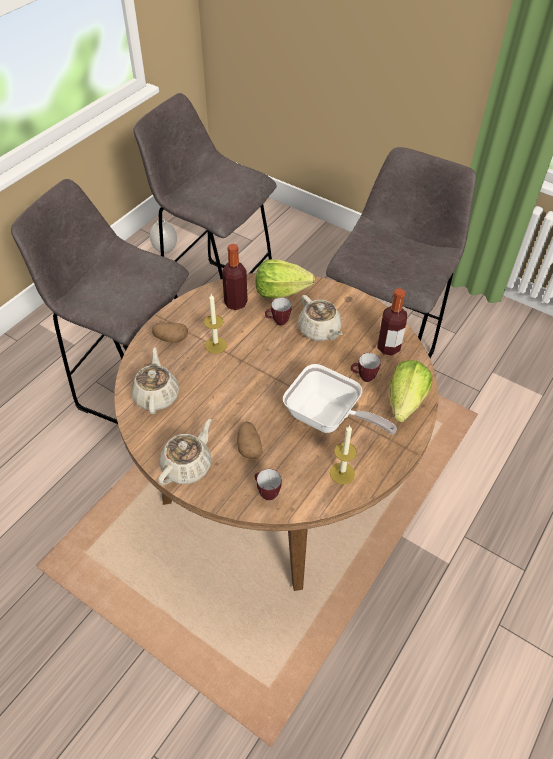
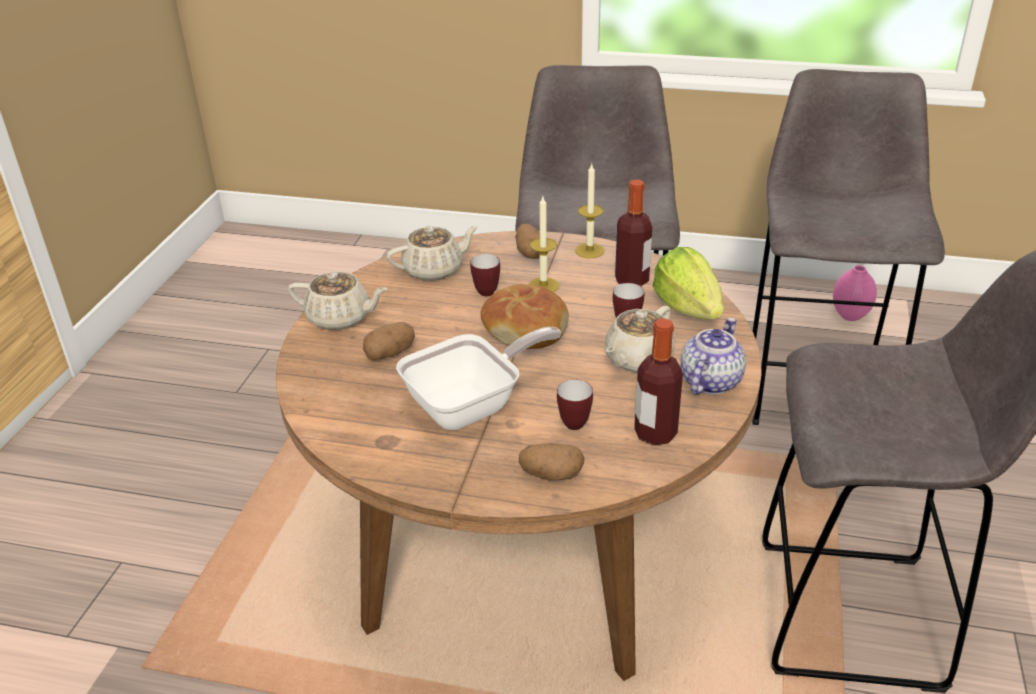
camera: 70 degrees right, 15 degrees down
white vase [150,219,177,254] -> pink vase [833,265,877,321]
mug [255,469,282,500] -> mug moved to [470,254,500,296]
frying pan [283,364,397,434] -> frying pan turned 135 degrees counterclockwise [396,327,561,430]
candle [330,425,357,484] -> candle moved to [575,164,605,258]
lettuce [389,360,432,422] -> potato [519,443,585,480]
none -> bread [481,284,569,349]
none -> teapot [680,318,746,395]

